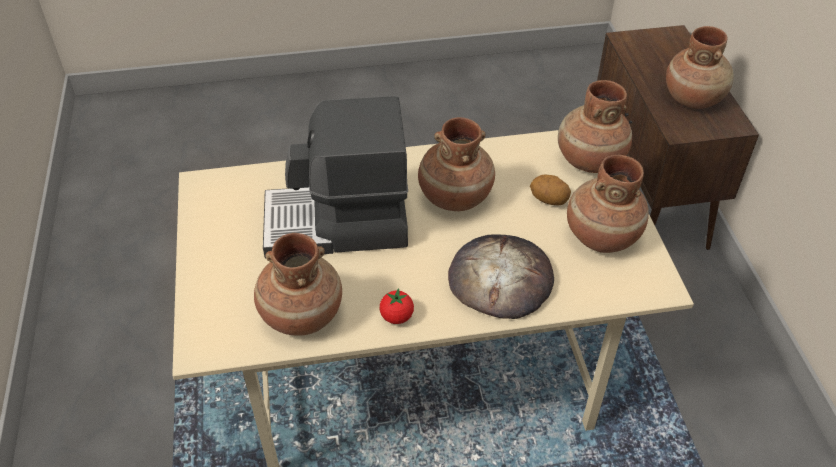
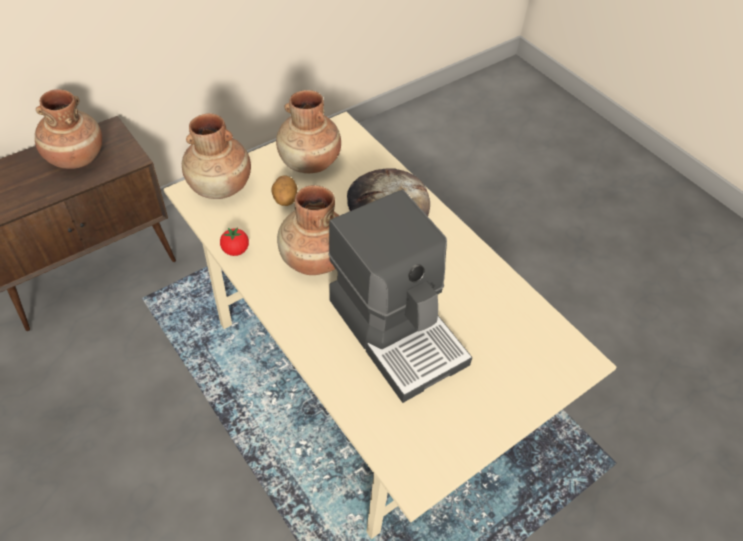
camera: 120 degrees left, 5 degrees up
brown vase [254,233,342,336] -> none
tomato [380,288,414,324] -> tomato moved to [220,227,249,256]

